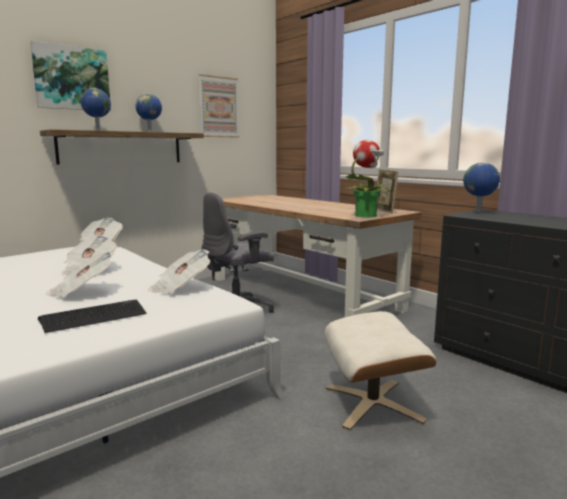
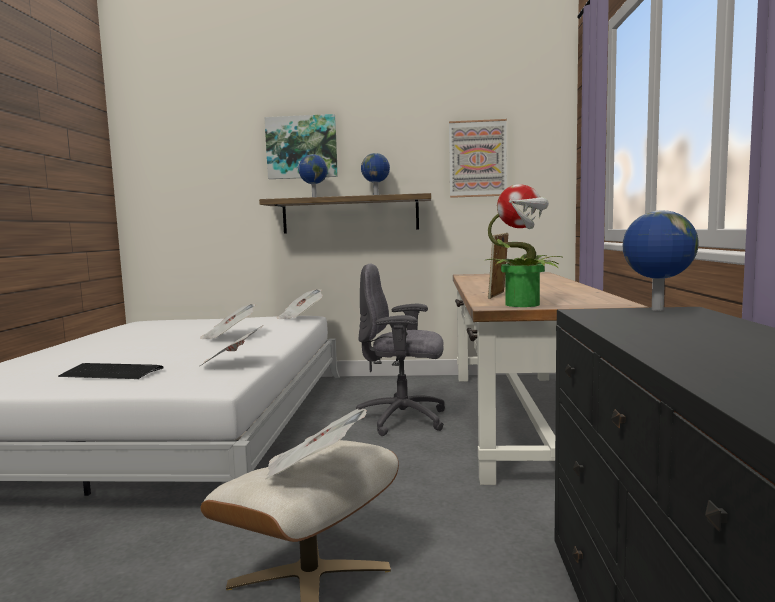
camera: 45 degrees right, 5 degrees down
newspaper [46,252,114,297] -> newspaper moved to [265,408,367,480]
picture frame [377,169,399,214] -> picture frame moved to [488,233,508,299]

